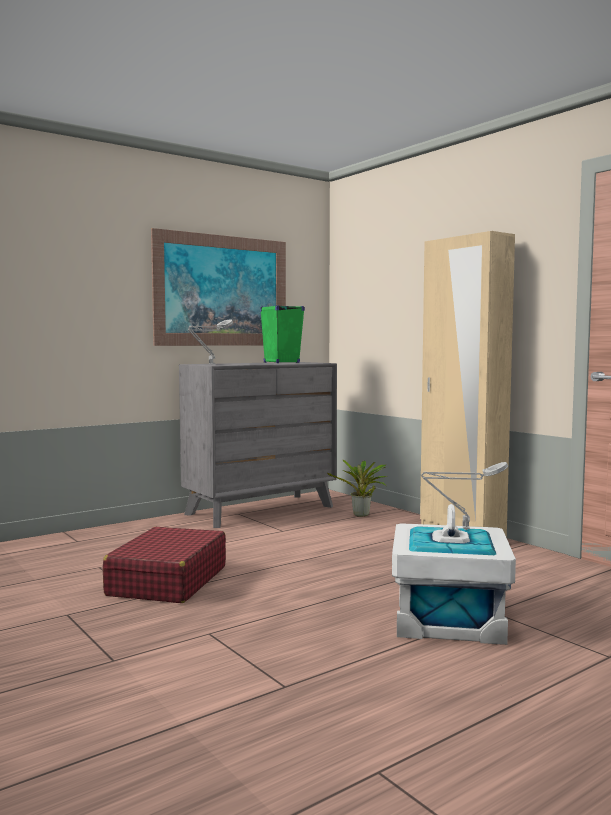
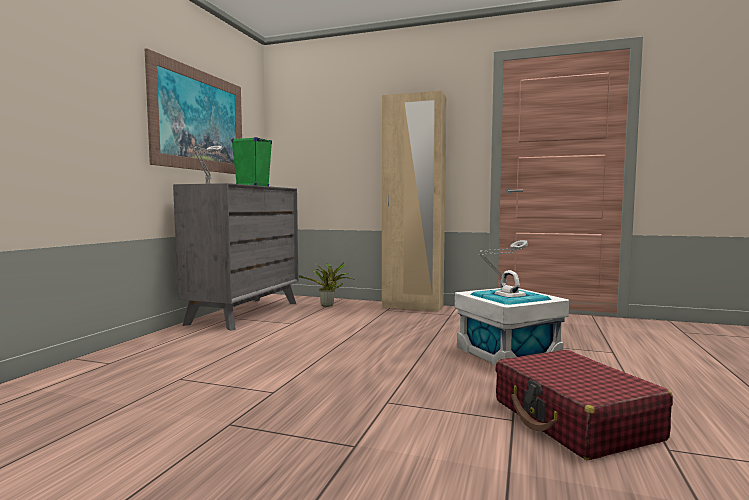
camera: 35 degrees left, 0 degrees up
red suitcase [103,527,226,603] -> red suitcase moved to [495,350,673,460]

